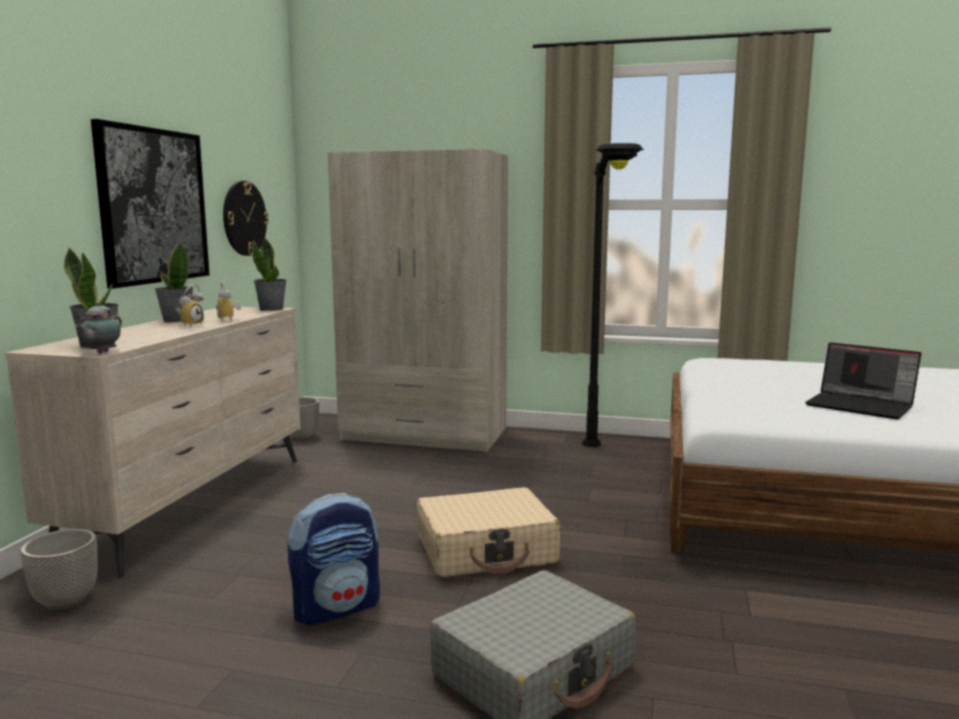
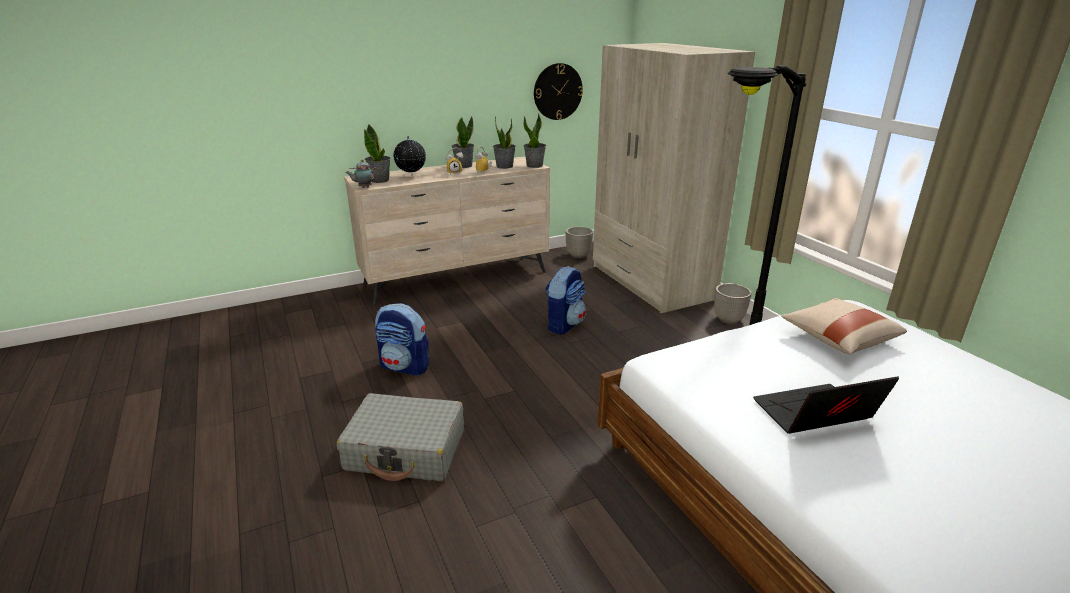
camera: 50 degrees right, 15 degrees up
planter [20,529,98,610] -> planter moved to [714,283,752,324]
picture [91,119,209,289] -> none
beige suitcase [417,487,560,577] -> none
laptop [805,342,921,420] -> laptop turned 75 degrees clockwise [753,376,899,434]
none -> globe [393,136,426,176]
none -> potted plant [493,117,516,169]
none -> backpack [545,266,586,335]
none -> beige pillow [781,298,907,355]

